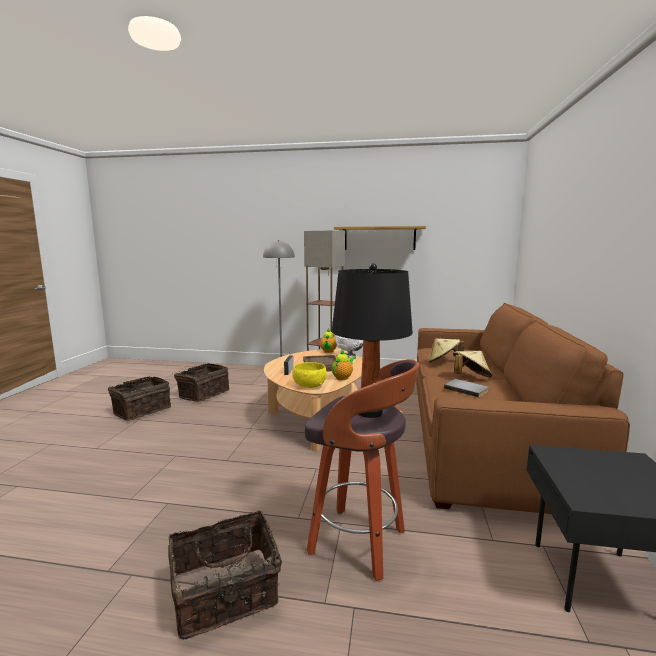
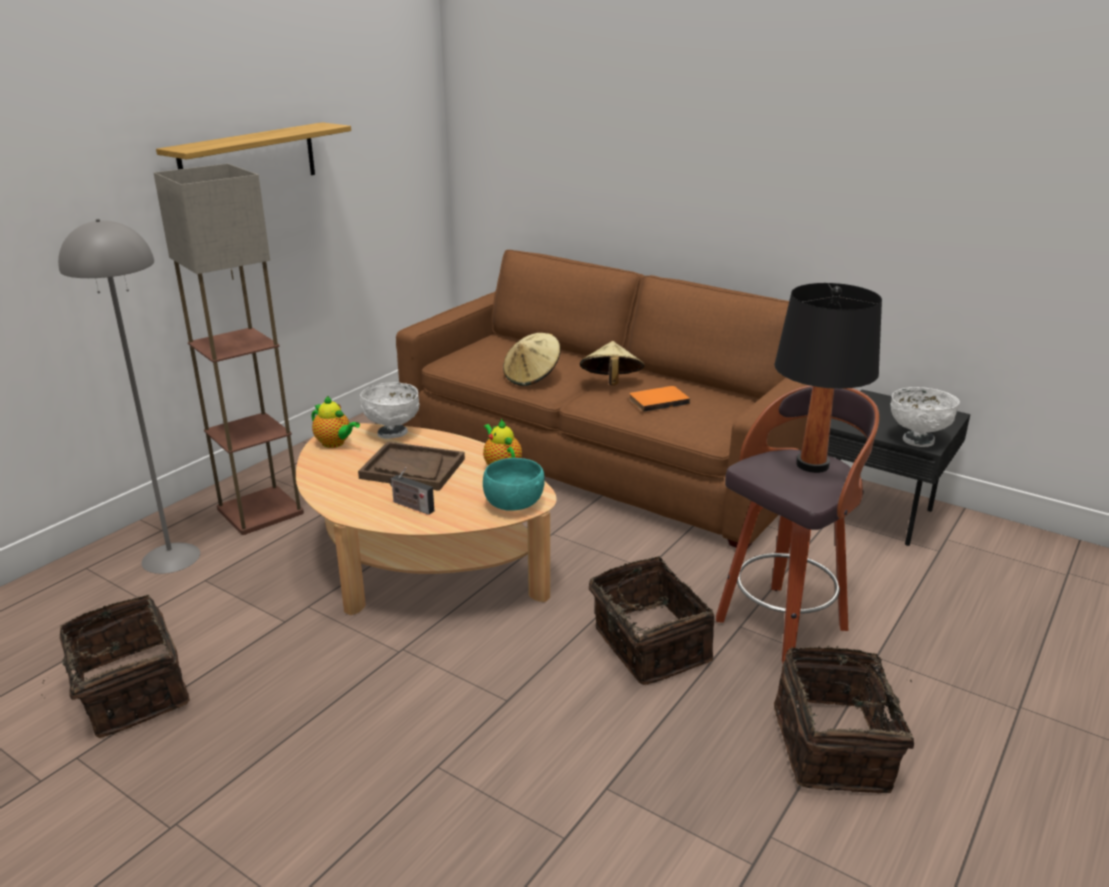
camera: 65 degrees left, 15 degrees up
basket [108,376,171,421] -> basket moved to [589,556,714,685]
yellow bowl [292,362,327,388] -> turquoise bowl [483,458,545,511]
grey book [444,379,489,397] -> orange book [629,386,690,412]
none -> white bowl [890,387,960,447]

